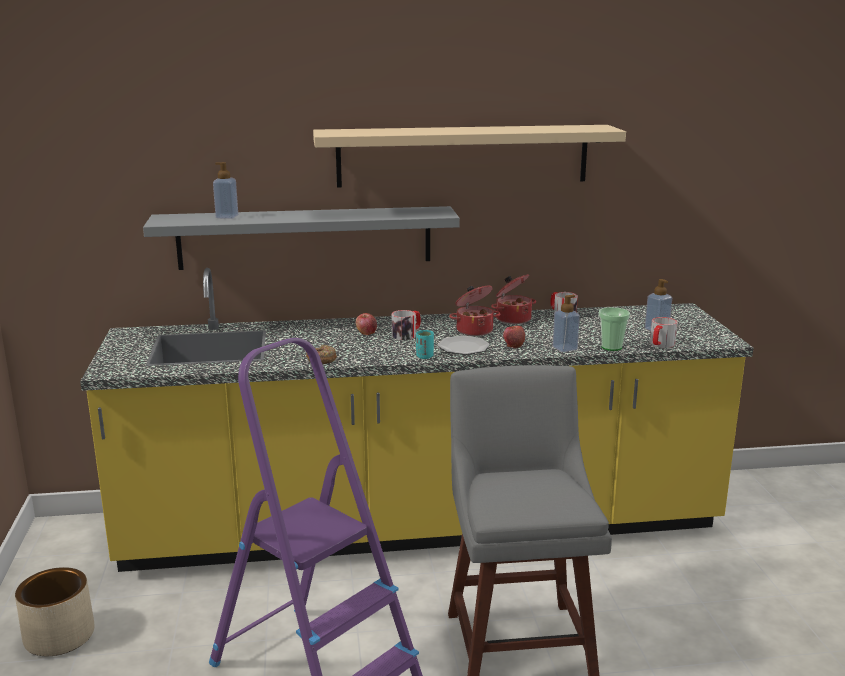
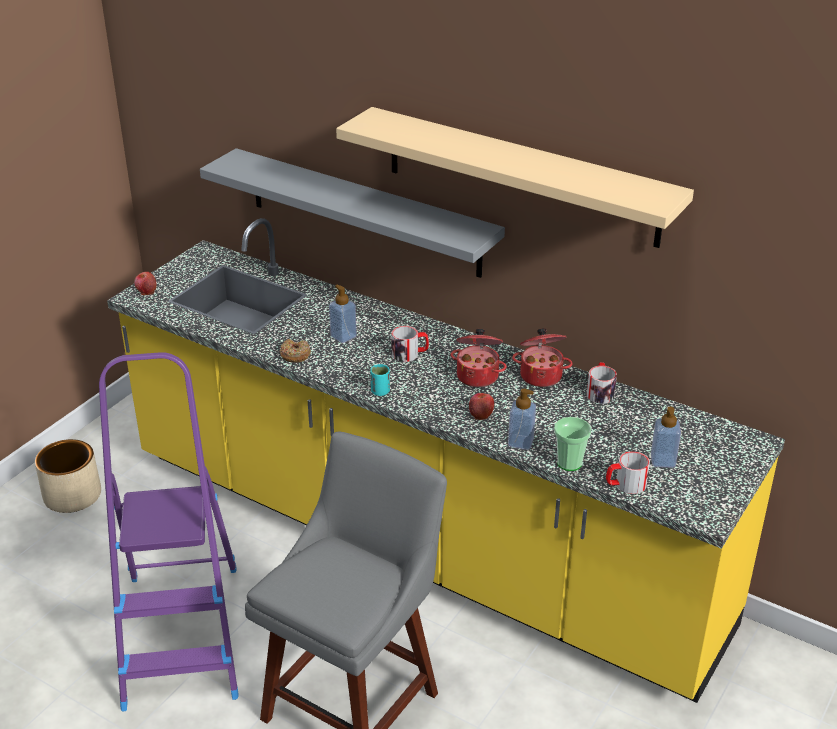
camera: 40 degrees right, 15 degrees up
soap dispenser [213,162,238,219] -> soap dispenser moved to [329,285,357,343]
apple [356,313,377,335] -> apple moved to [134,272,157,295]
plate [438,336,490,355] -> none

